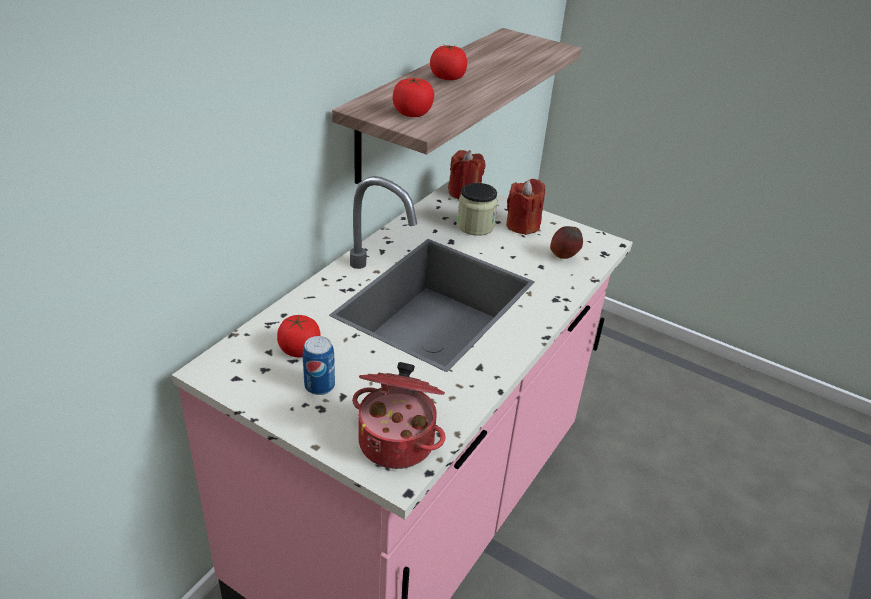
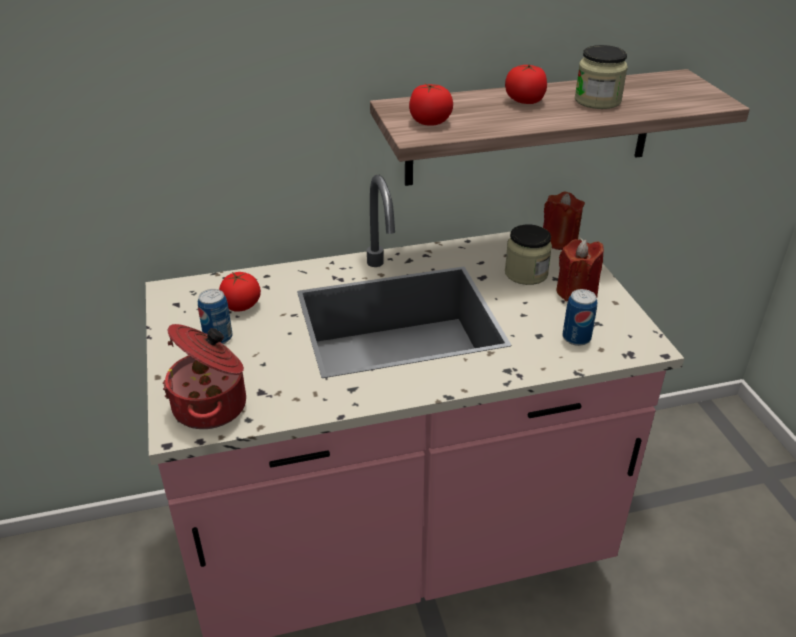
camera: 45 degrees right, 0 degrees up
apple [550,226,583,259] -> can [563,289,597,346]
none -> jar [575,45,628,109]

